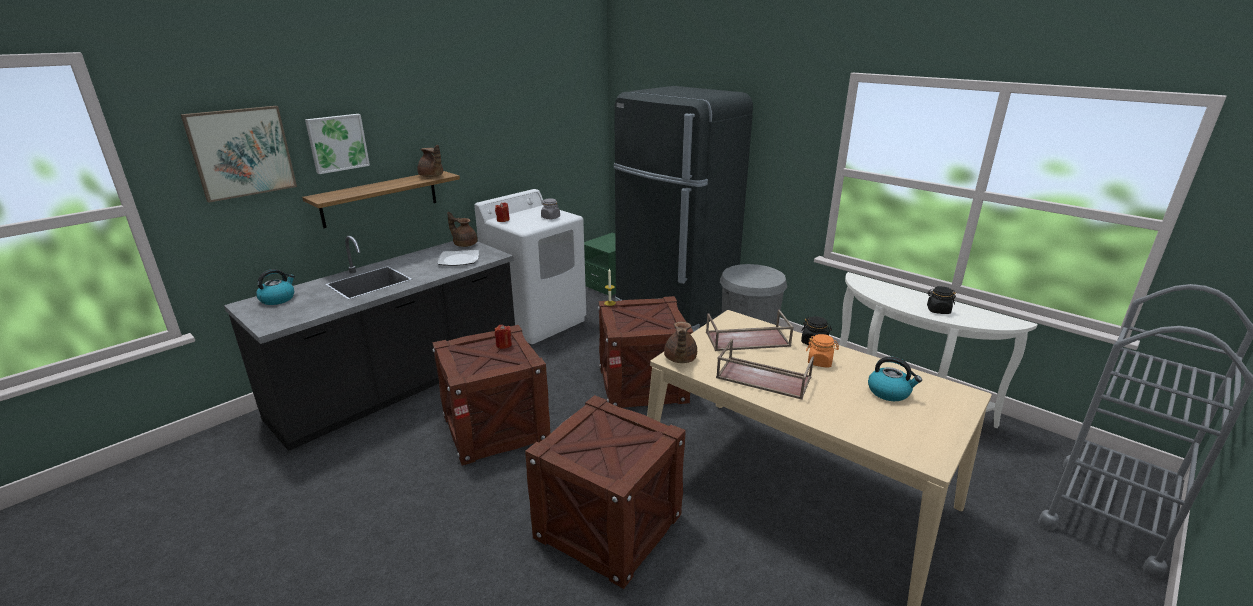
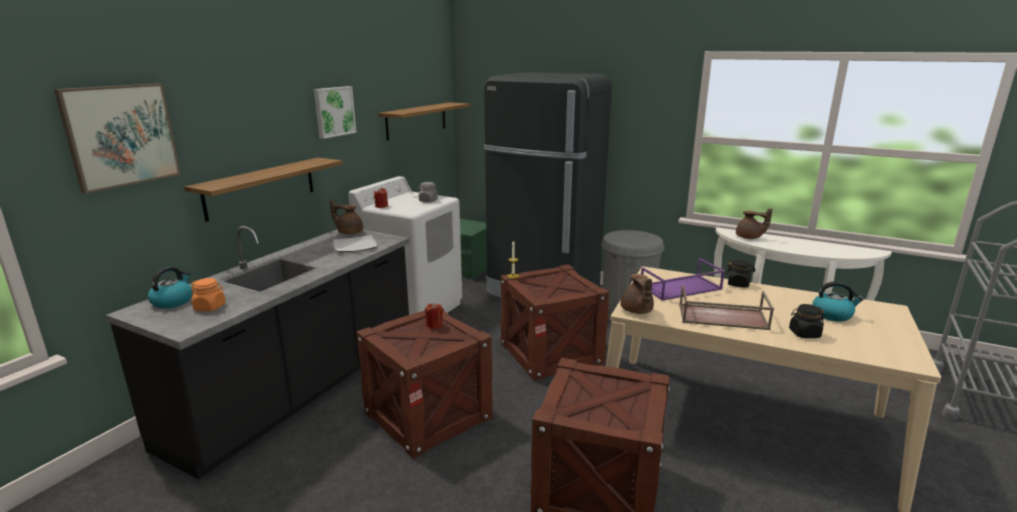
camera: 15 degrees left, 5 degrees down
picture [305,114,370,174] -> picture moved to [314,86,356,139]
brown teapot [417,145,443,177] -> brown teapot moved to [736,208,772,239]
brown tray [706,310,794,351] -> purple tray [641,258,725,301]
orange jar [806,334,839,368] -> orange jar moved to [191,278,226,311]
black jar [927,286,956,314] -> black jar moved to [789,304,825,338]
none -> shelf [378,102,470,141]

